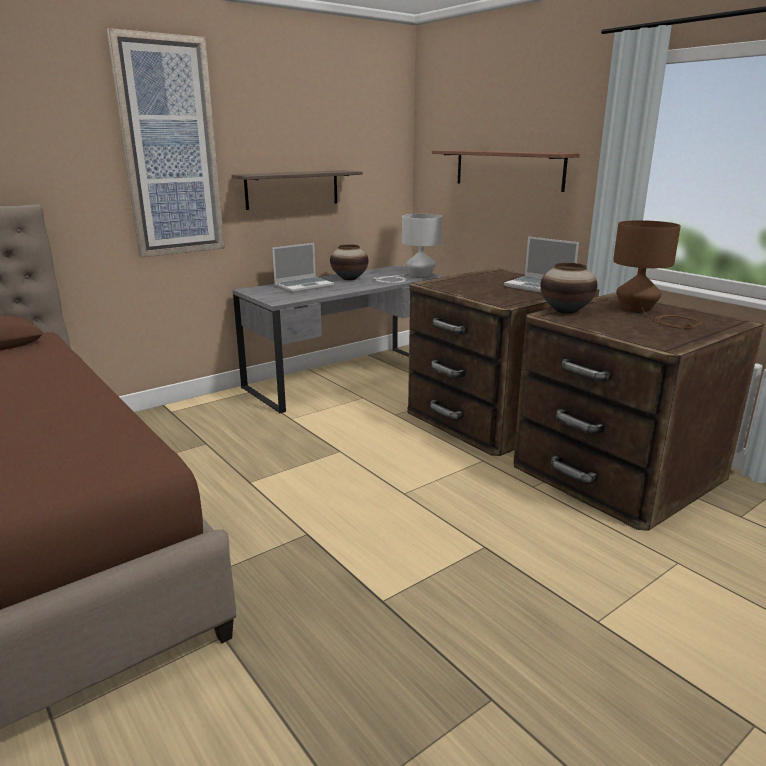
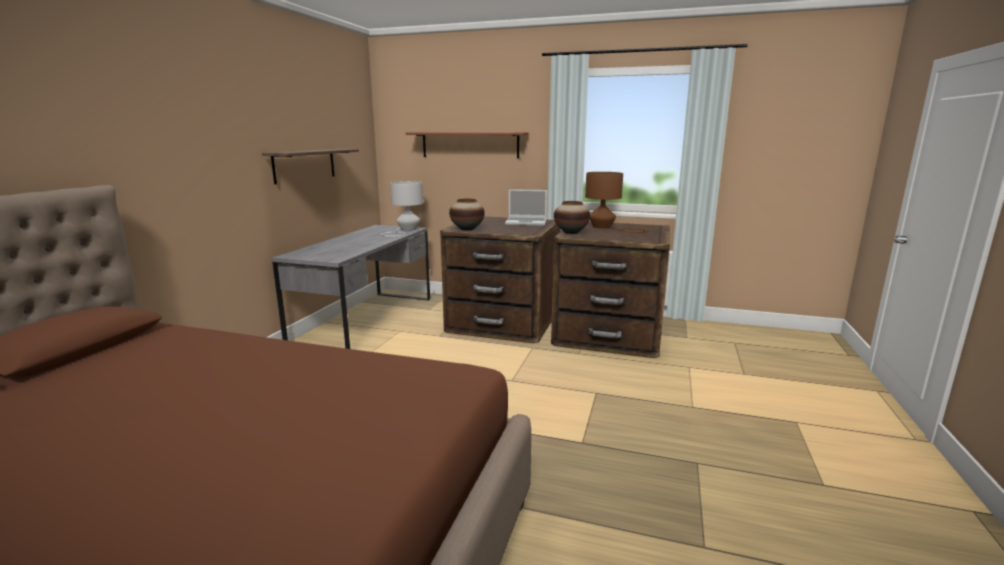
camera: 35 degrees left, 5 degrees down
picture [107,28,225,257] -> none
laptop [272,243,334,293] -> none
vase [330,244,368,280] -> vase moved to [449,199,485,231]

